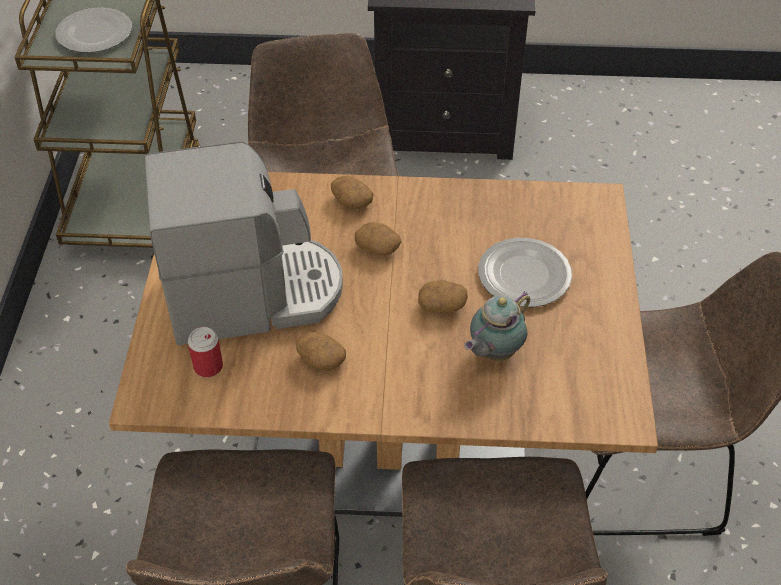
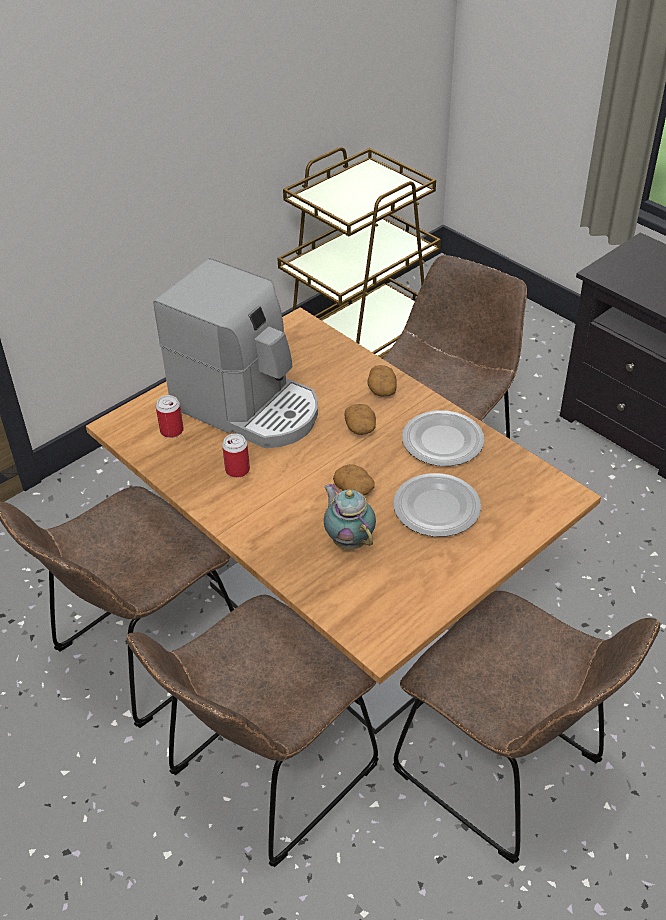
camera: 45 degrees right, 5 degrees down
plate [56,7,132,53] -> plate moved to [402,410,485,466]
potato [296,331,346,371] -> can [222,434,250,478]
teapot [464,291,530,361] -> teapot turned 60 degrees clockwise [324,483,376,550]

